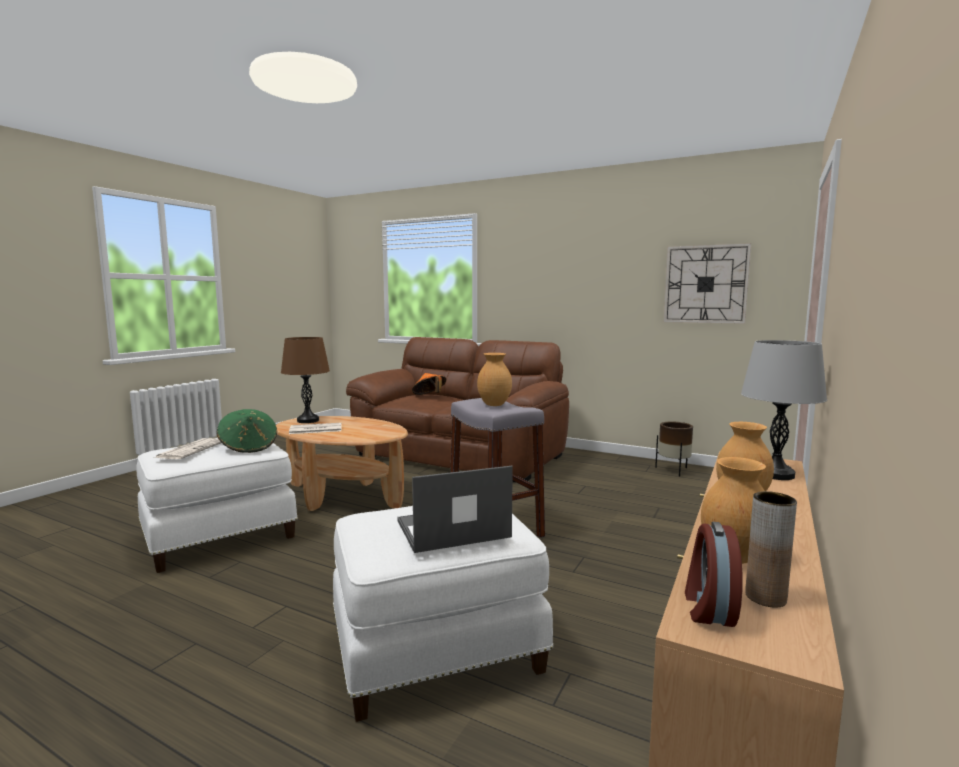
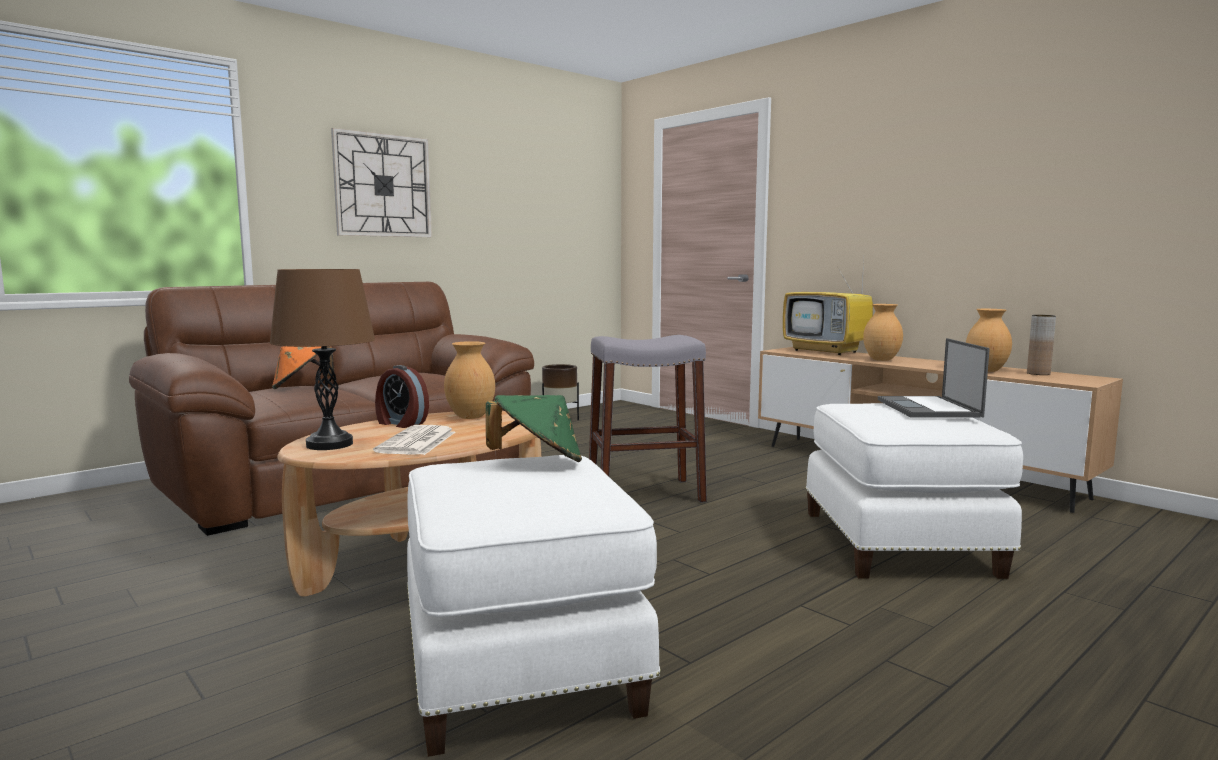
camera: 70 degrees left, 0 degrees up
newspaper [154,438,221,459] -> none
brown vase [477,353,512,406] -> brown vase moved to [444,341,495,419]
wall clock [663,243,751,324] -> wall clock moved to [331,128,432,237]
alarm clock [685,522,742,627] -> alarm clock moved to [375,365,429,428]
grey table lamp [741,340,827,480] -> television [783,261,873,355]

